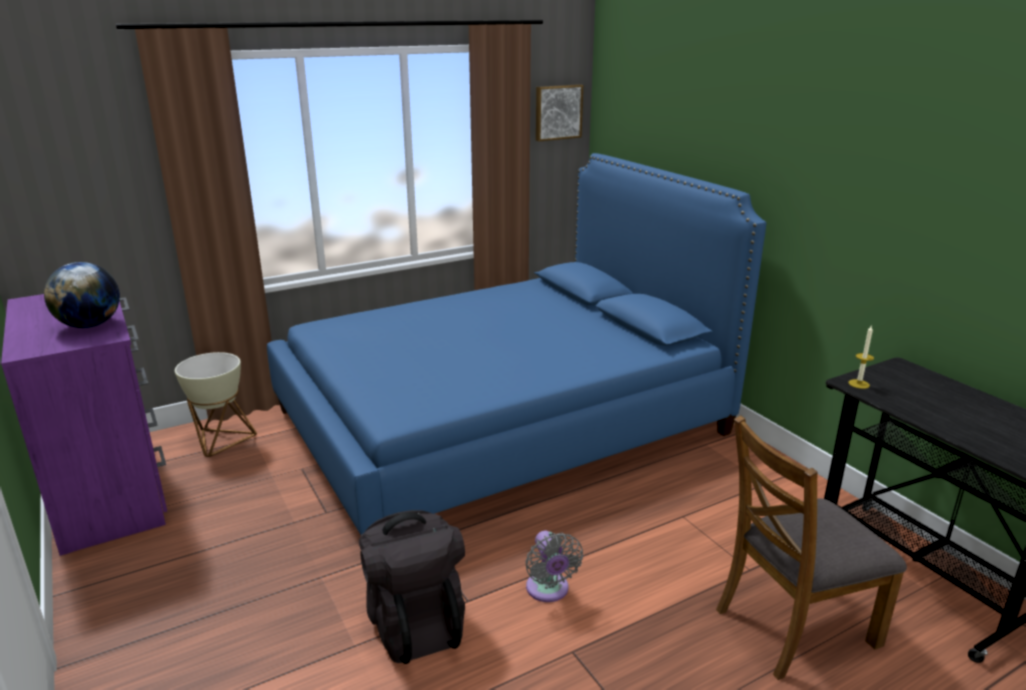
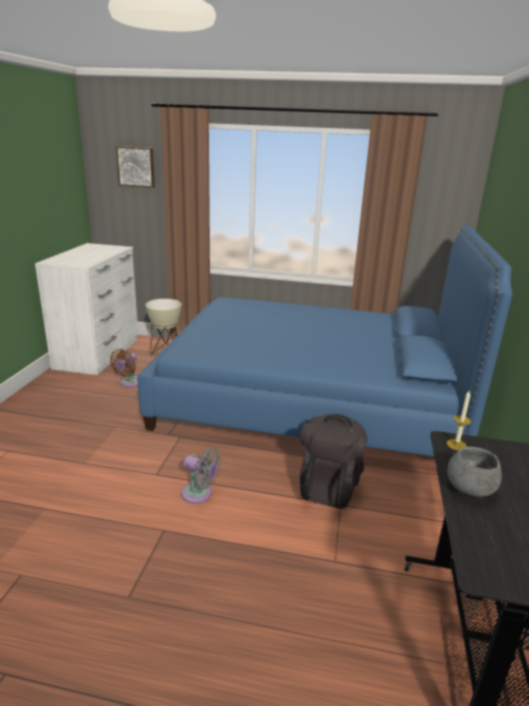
camera: 40 degrees right, 0 degrees up
purple dresser [1,294,167,556] -> white dresser [35,243,138,375]
globe [44,262,120,328] -> none
black backpack [359,510,465,664] -> black backpack moved to [300,414,368,509]
grey fan [525,531,583,602] -> grey fan turned 90 degrees counterclockwise [181,448,221,504]
picture [536,84,583,141] -> picture moved to [116,146,155,188]
brown chair [716,415,907,680] -> none
none -> brown fan [110,349,138,387]
none -> grey bowl [447,447,502,497]

